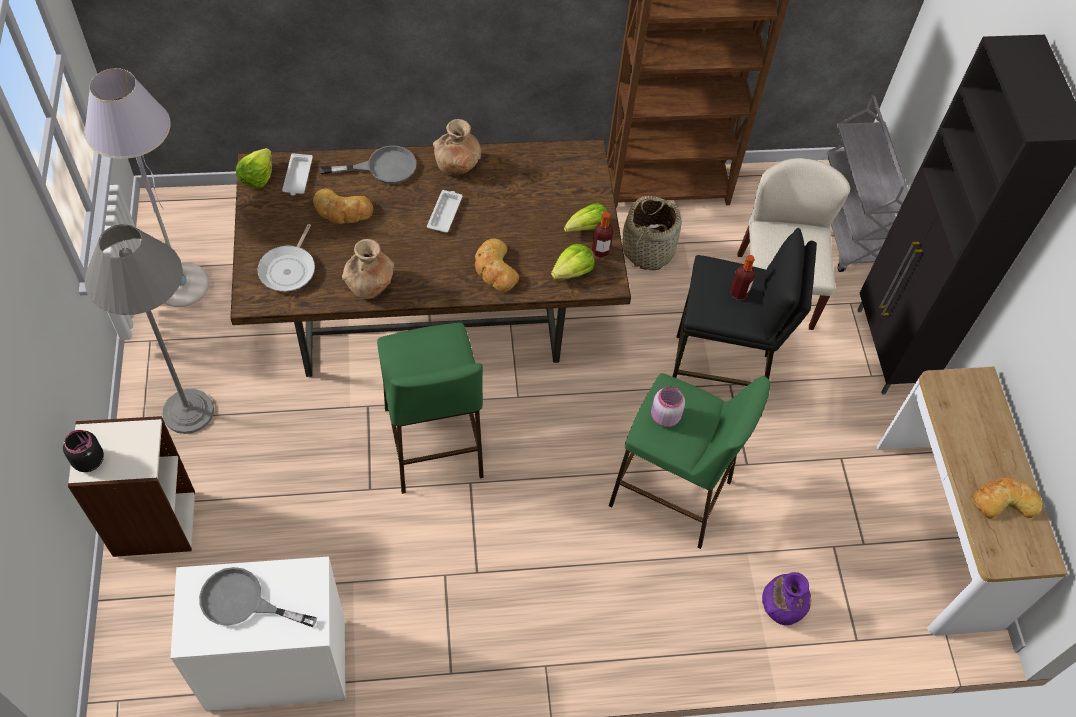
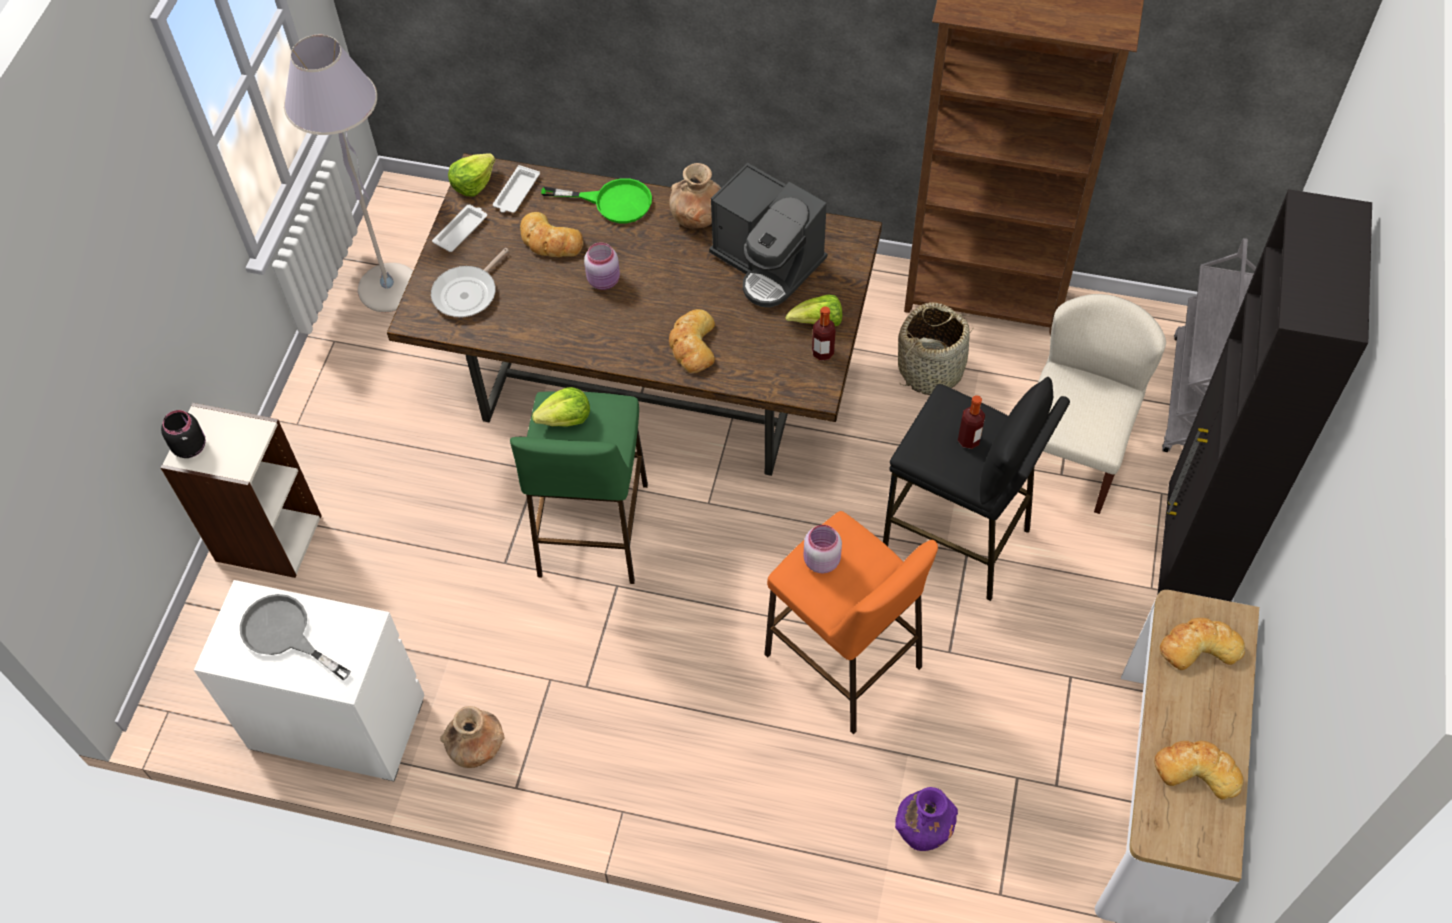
camera: 25 degrees right, 0 degrees up
grey floor lamp [85,224,214,434] -> none
grey frying pan [320,145,416,184] -> green frying pan [541,178,652,223]
brown vase [342,239,394,299] -> brown vase moved to [440,706,504,768]
white tray [427,190,462,233] -> white tray moved to [432,205,487,252]
lettuce [551,244,595,279] -> lettuce moved to [532,387,590,427]
green stool [609,373,770,549] -> orange stool [764,511,938,734]
none -> pink jar [584,242,620,290]
none -> coffee machine [709,163,827,307]
none -> bread [1160,618,1245,670]

